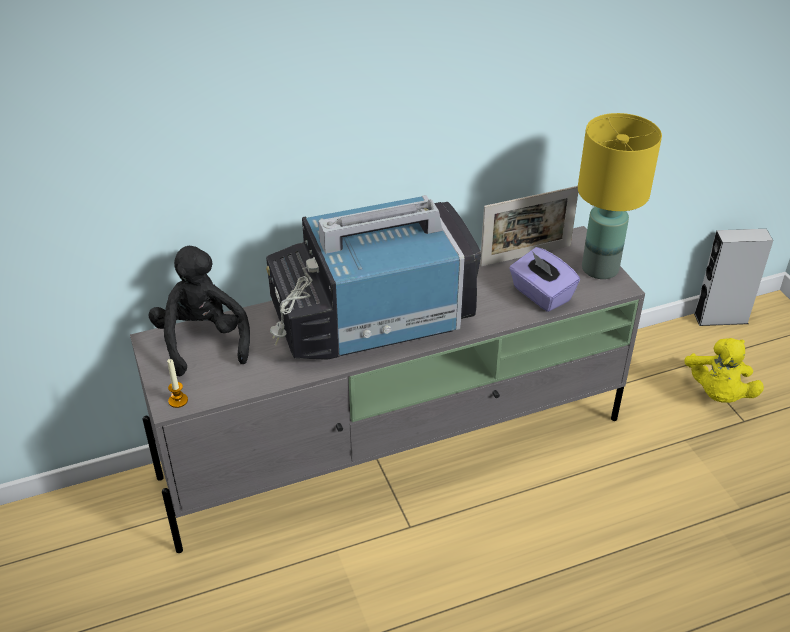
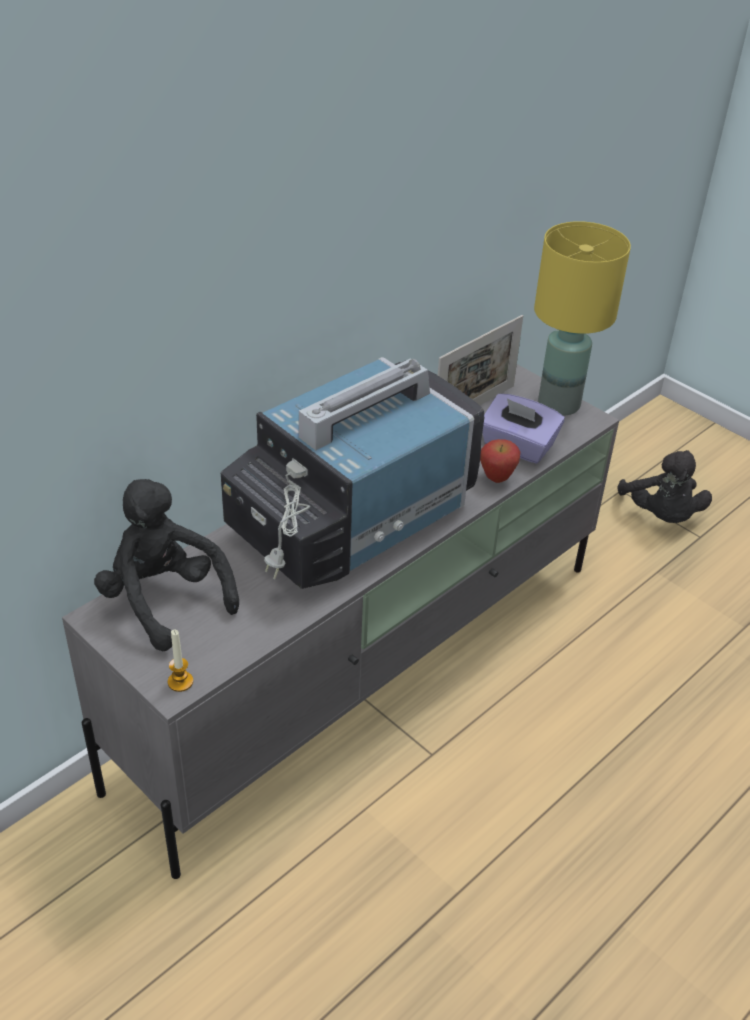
camera: 25 degrees left, 0 degrees up
yellow plush toy [684,338,764,403] -> black plush toy [618,450,712,523]
grey speaker [694,229,773,326] -> none
none -> apple [480,439,520,483]

